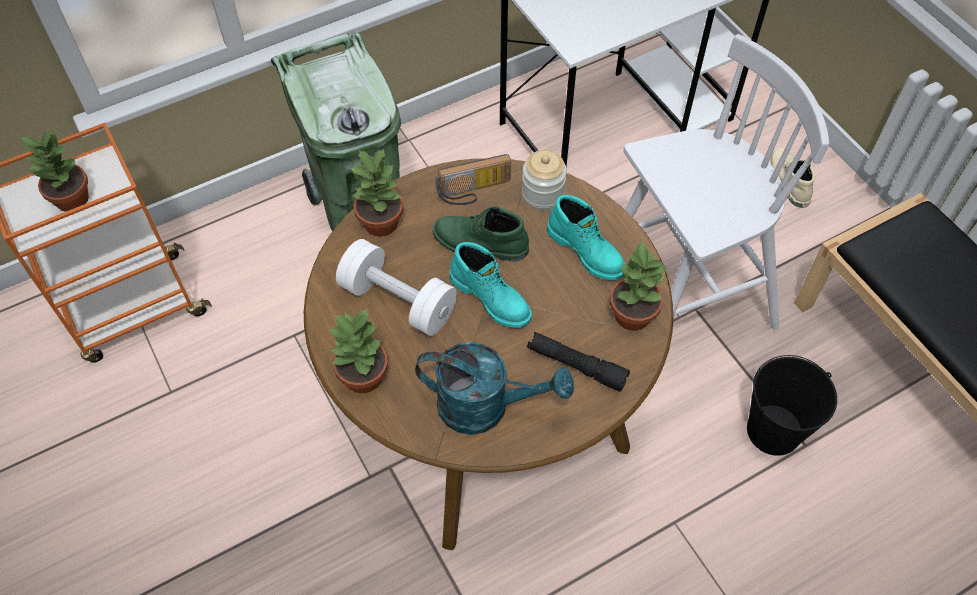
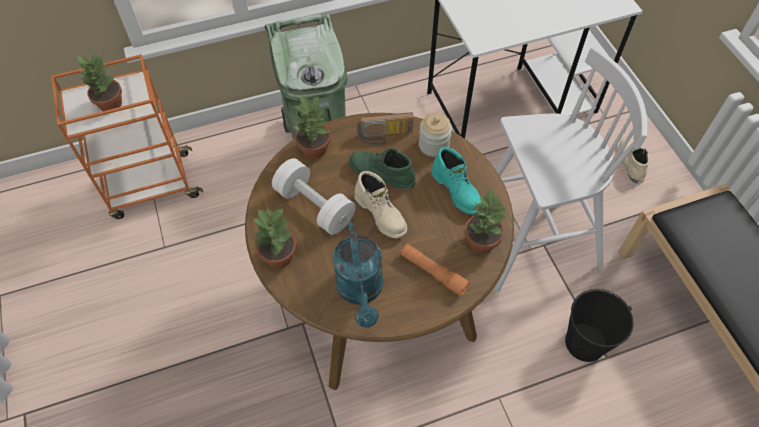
camera: 10 degrees right, 0 degrees up
turquoise watering can [415,342,574,435] -> turquoise watering can turned 60 degrees clockwise [333,222,383,328]
turquoise boot [449,242,532,328] -> beige boot [354,171,407,238]
black flashlight [527,332,630,392] -> orange flashlight [399,243,470,296]

